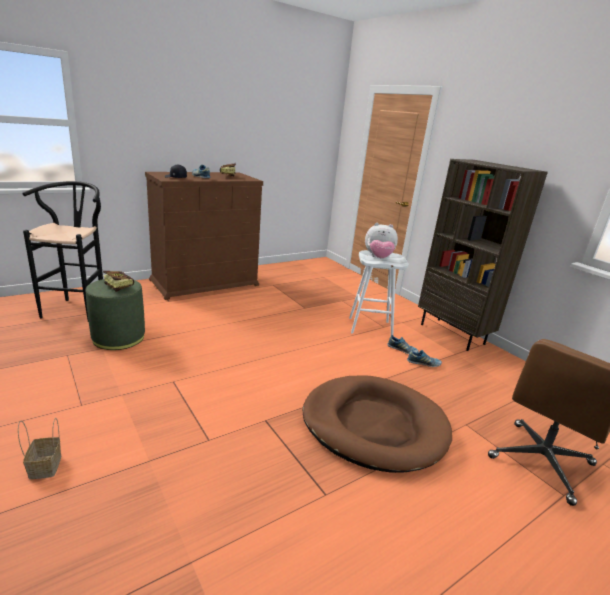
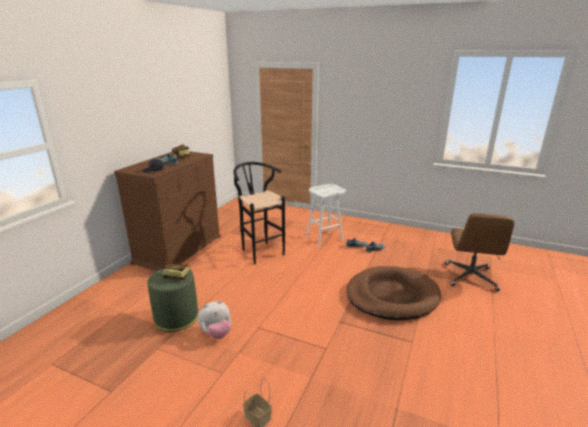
camera: 30 degrees left, 0 degrees up
black stool [22,181,103,322] -> black stool moved to [233,162,285,265]
plush toy [365,223,398,258] -> plush toy moved to [198,301,231,339]
brown bookcase [418,159,548,351] -> none

